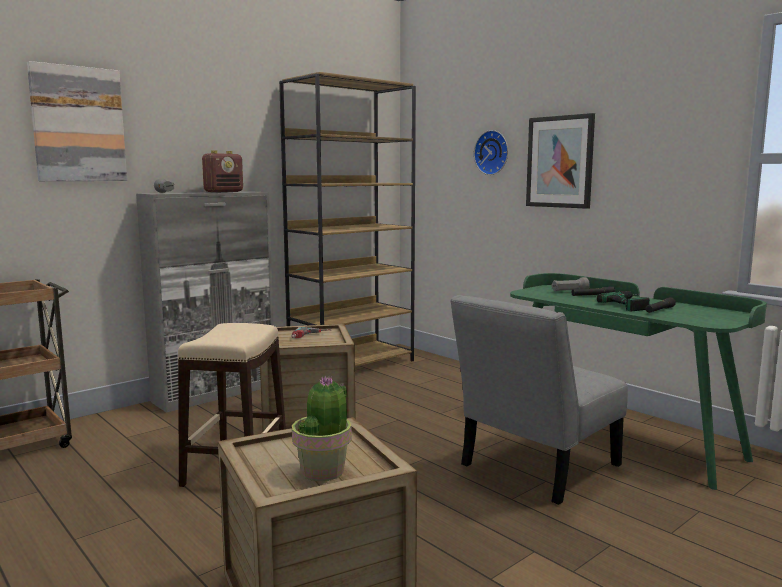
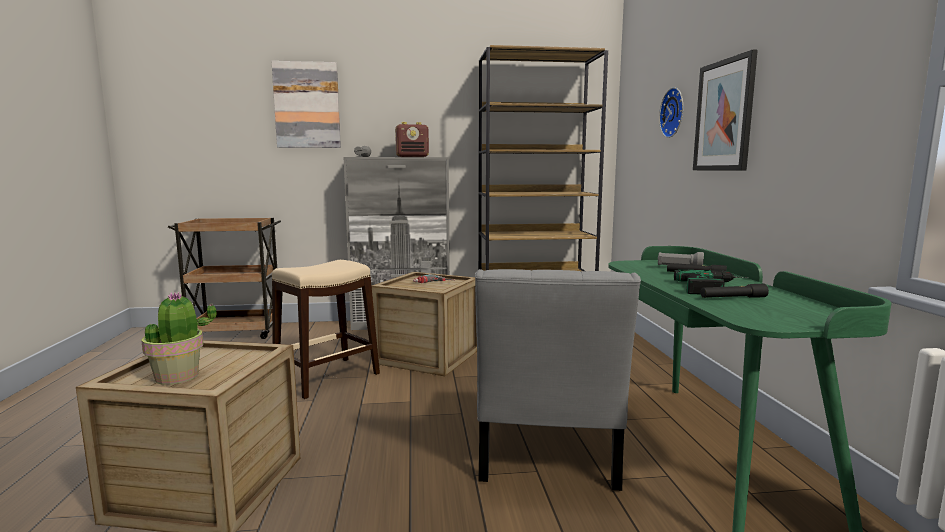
camera: 35 degrees right, 0 degrees up
grey chair [450,295,628,505] -> grey chair turned 75 degrees counterclockwise [475,269,641,491]

